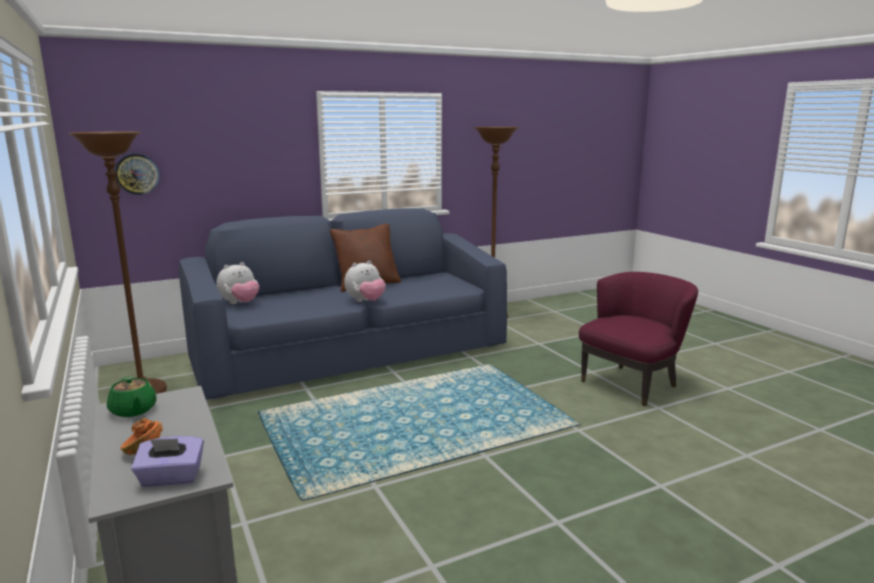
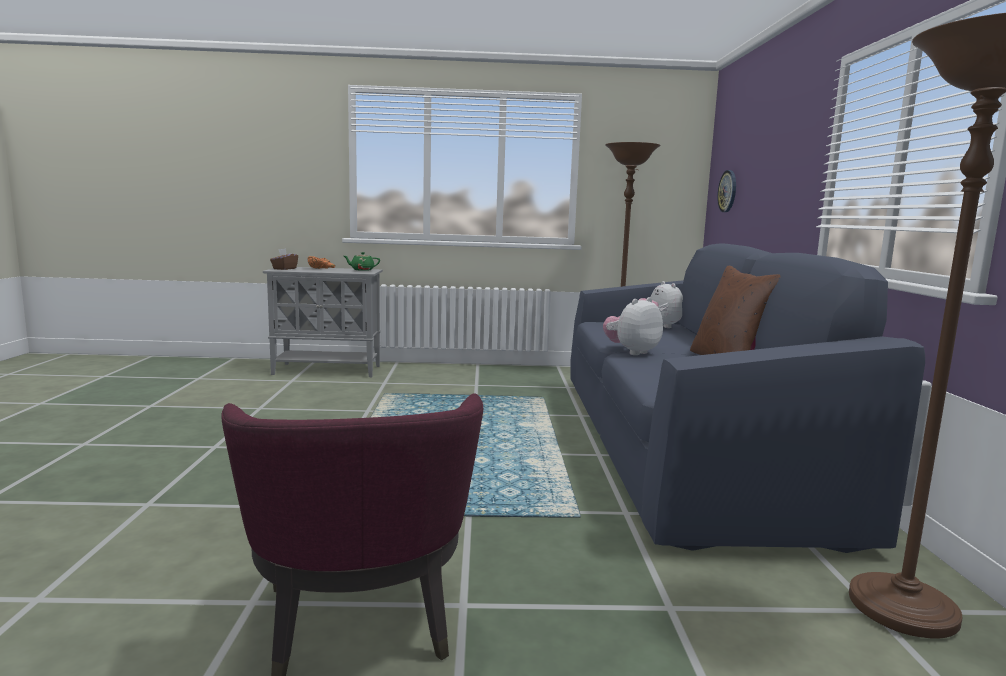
camera: 115 degrees right, 5 degrees down
purple tissue box [131,436,204,487] -> brown tissue box [270,249,298,270]
plush toy [344,261,386,302] -> plush toy turned 60 degrees clockwise [603,297,663,355]

